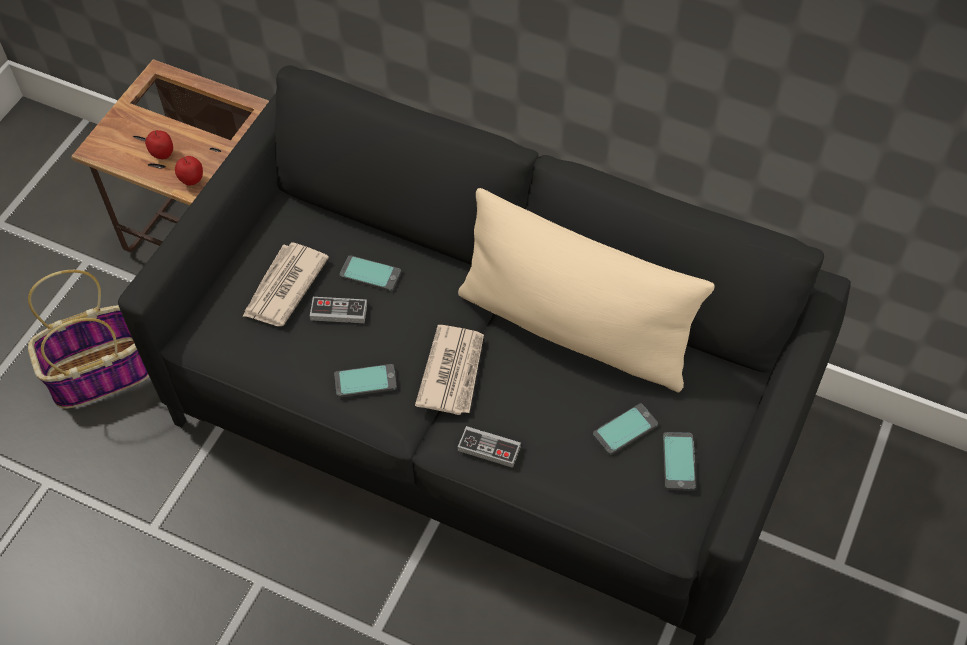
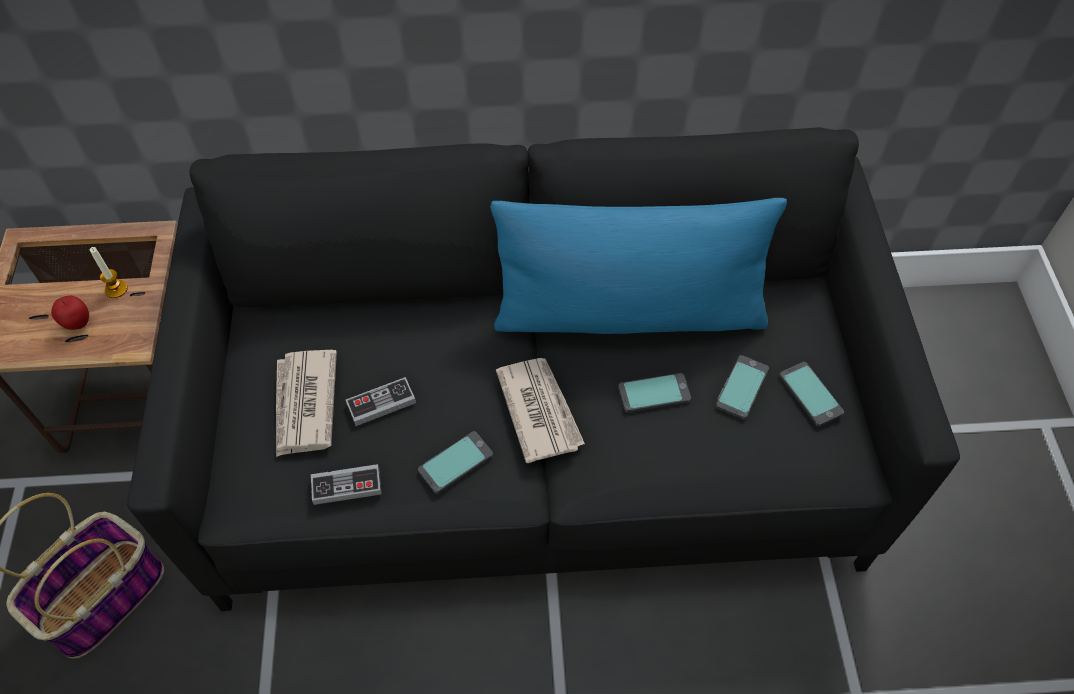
camera: 30 degrees left, 0 degrees up
apple [175,156,203,186] -> none
phone [339,255,401,292] -> phone moved to [618,373,691,412]
beige pillow [458,188,714,392] -> blue pillow [490,198,787,334]
game controller [458,426,521,468] -> game controller moved to [311,464,381,505]
none -> candle [90,247,128,298]

